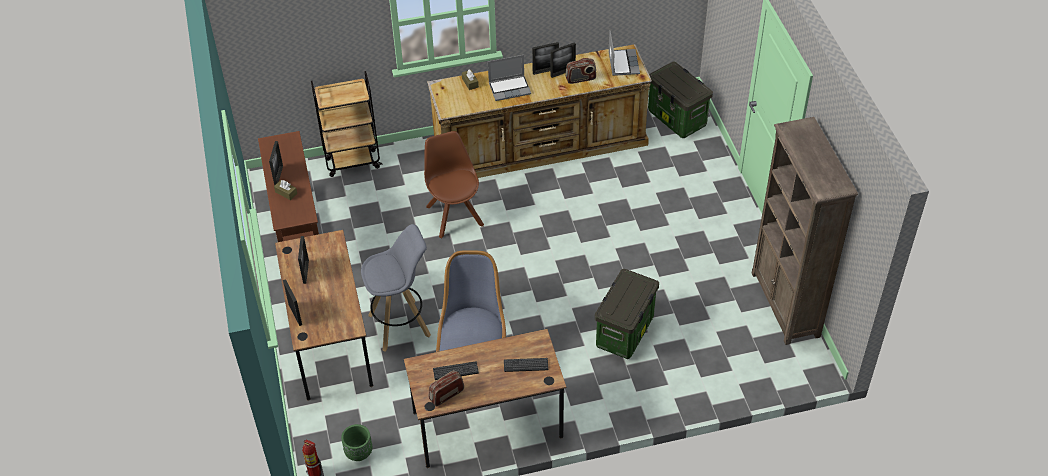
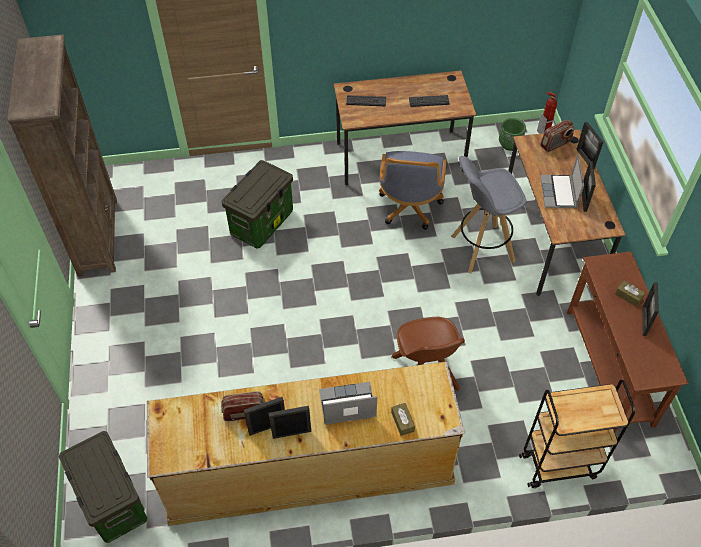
camera: 175 degrees left, 5 degrees up
radio [429,370,464,406] -> radio moved to [540,120,574,152]
laptop [608,30,640,76] -> laptop moved to [540,154,584,208]

